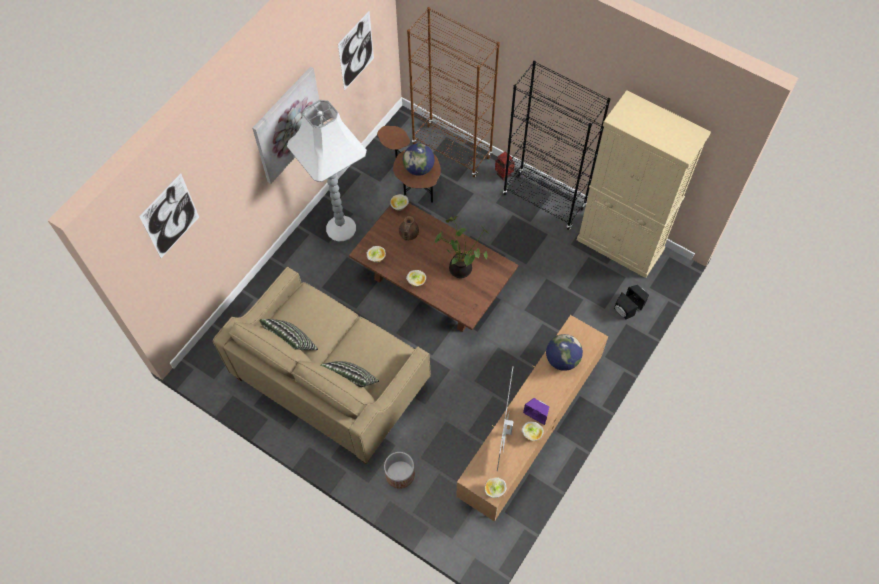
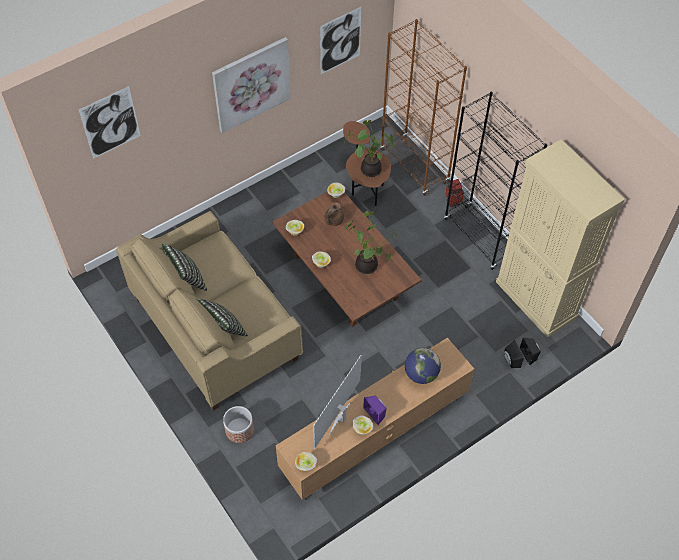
camera: 20 degrees right, 5 degrees down
white floor lamp [287,100,367,241] -> none
globe [403,144,435,176] -> potted plant [344,120,394,177]

